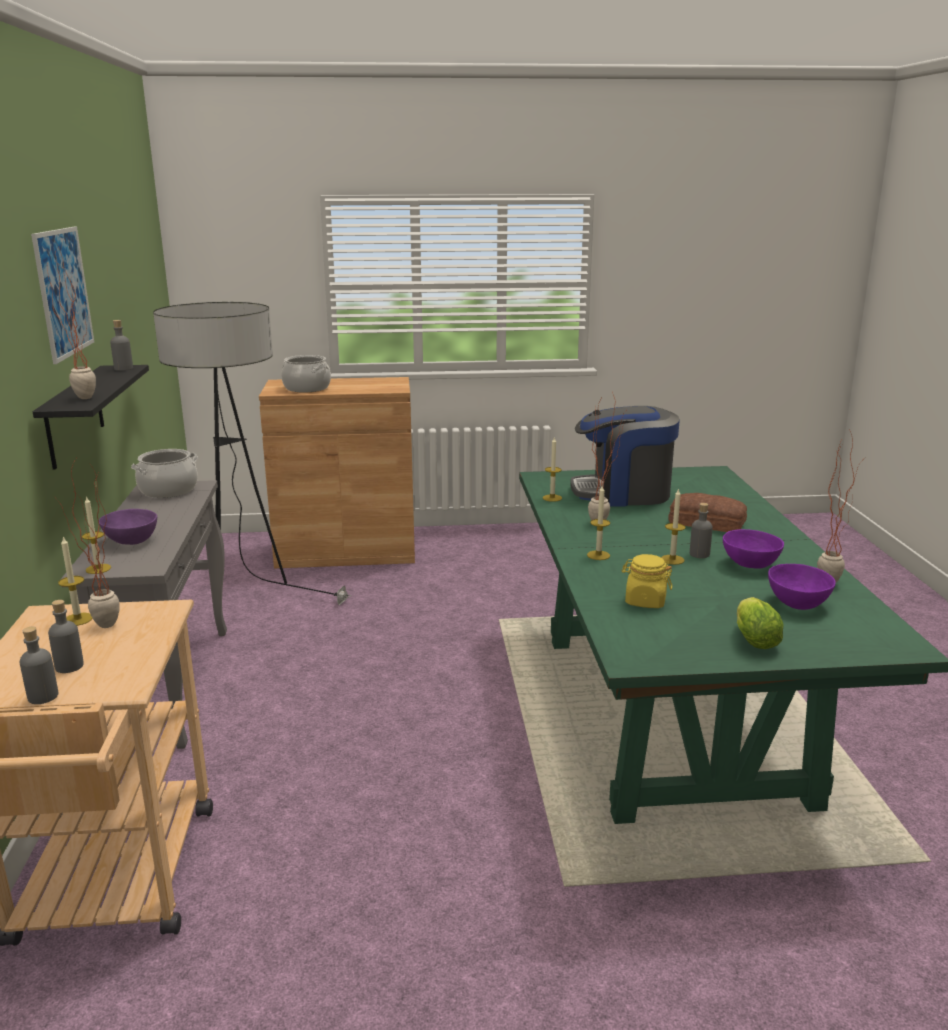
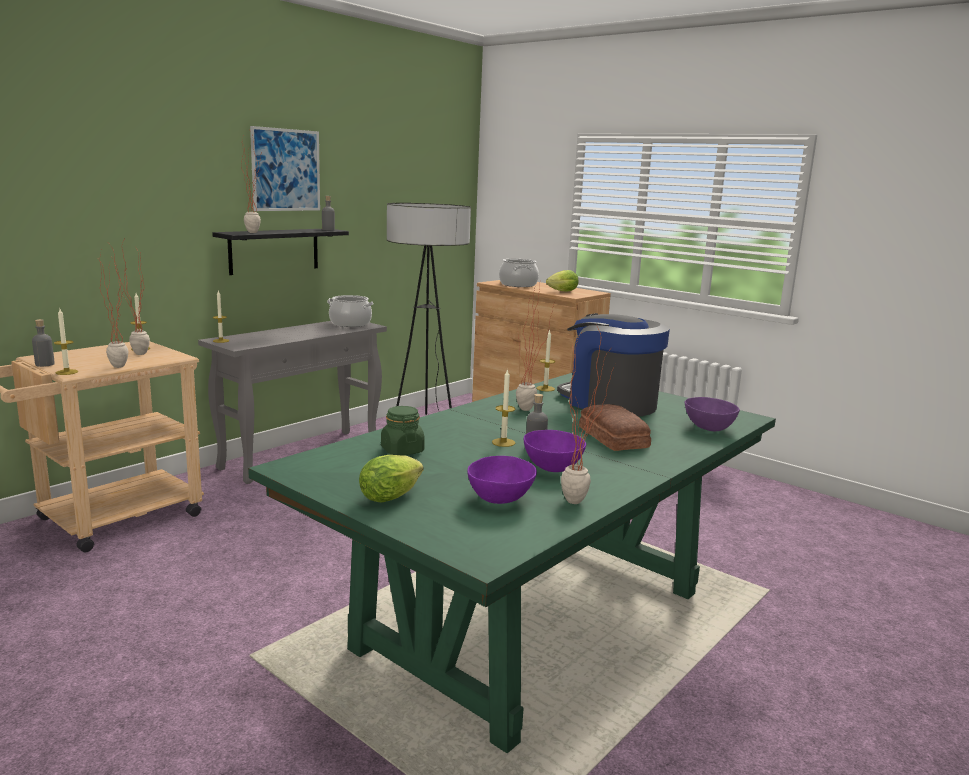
camera: 45 degrees right, 5 degrees down
grey bottle [48,600,84,673] -> none
purple bowl [99,509,157,545] -> purple bowl moved to [685,397,740,431]
candle [587,486,610,560] -> candle moved to [54,309,78,375]
yellow jar [622,554,672,608] -> green jar [381,406,425,455]
none -> potted plant [98,245,128,368]
none -> lettuce [546,270,578,292]

